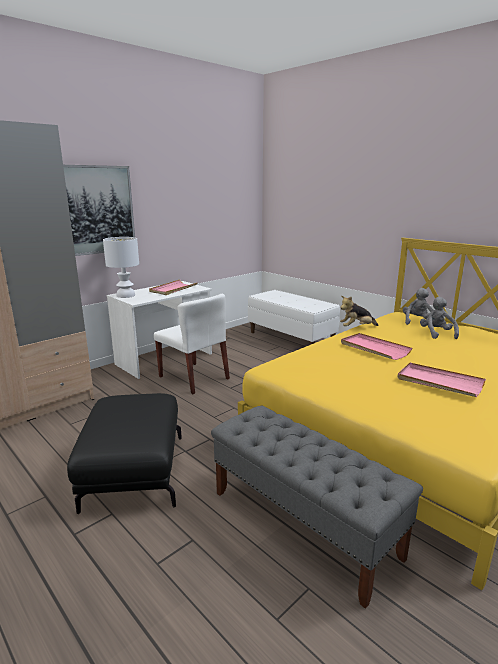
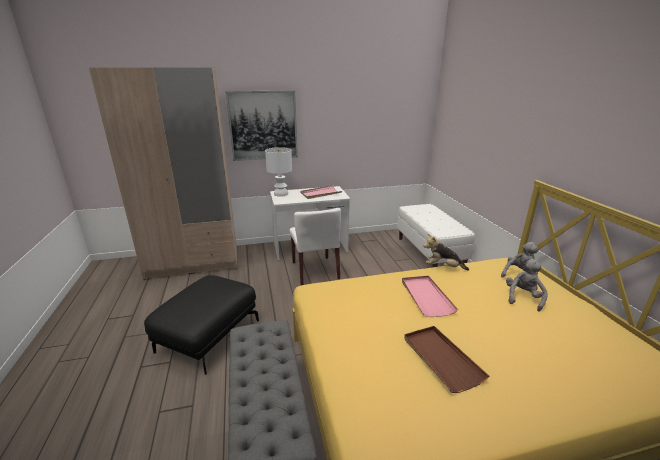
camera: 30 degrees right, 5 degrees up
pink tray [398,363,486,397] -> brown tray [404,326,489,393]

